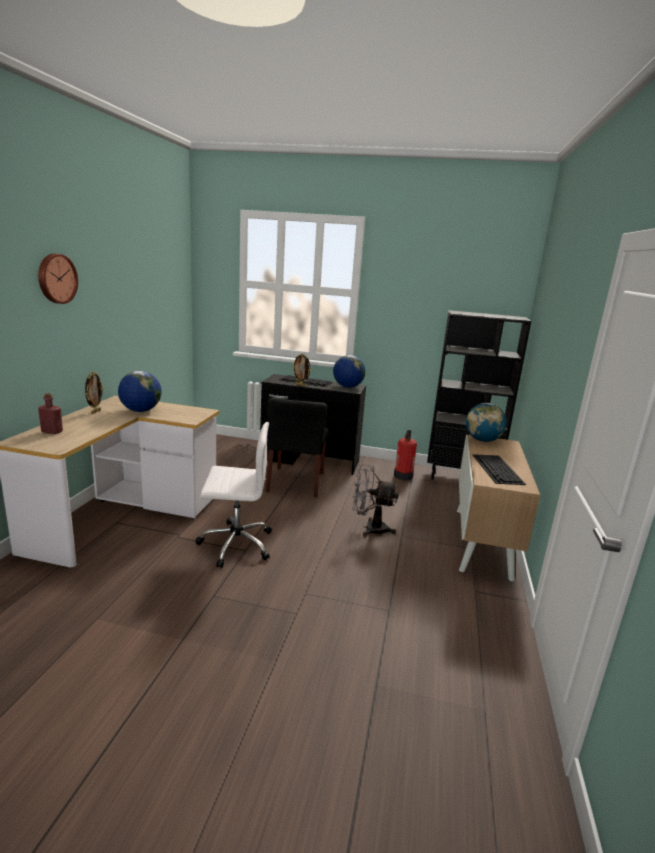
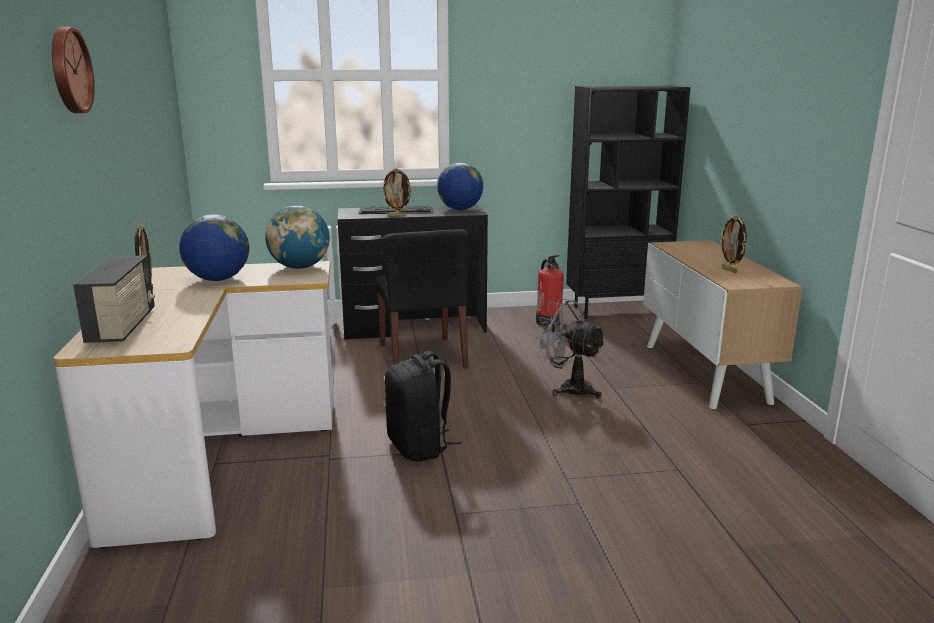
camera: 20 degrees left, 0 degrees up
red bottle [38,393,63,434] -> radio [73,255,155,343]
white office chair [196,422,271,568] -> black backpack [385,351,461,462]
grey fan [352,465,399,537] -> grey fan turned 45 degrees clockwise [534,298,606,399]
globe [466,403,507,442] -> globe moved to [265,206,330,269]
keyboard [473,455,526,485] -> picture frame [720,214,747,273]

